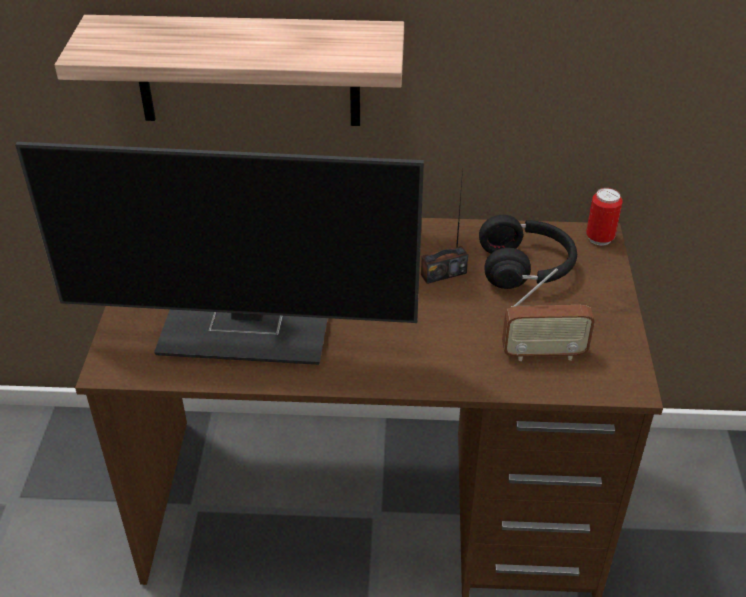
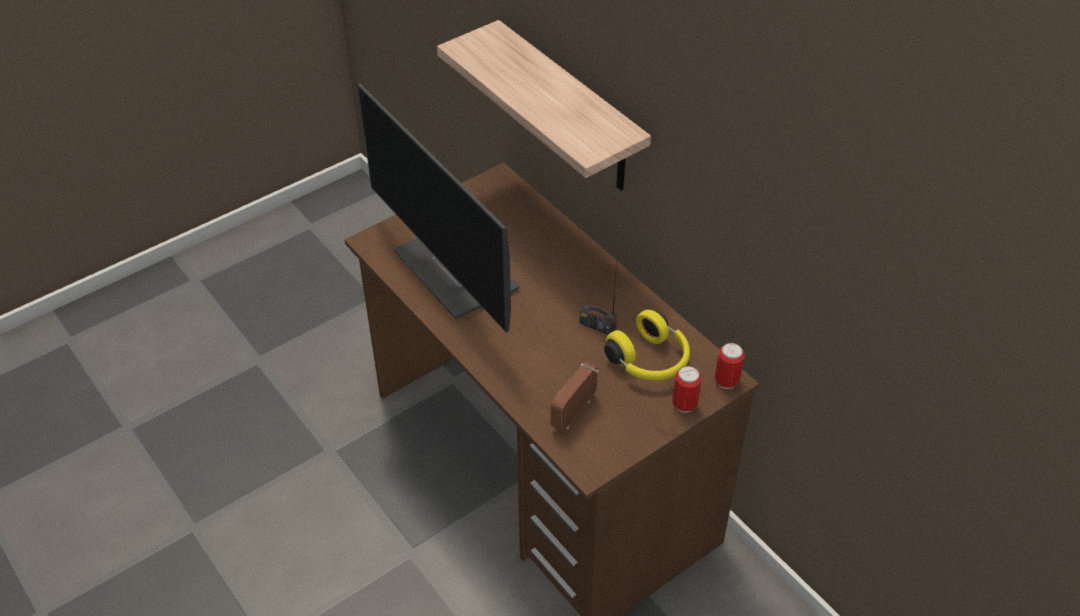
camera: 50 degrees right, 5 degrees up
black headphones [479,215,577,289] -> yellow headphones [604,310,690,381]
radio [502,268,595,361] -> radio turned 75 degrees clockwise [551,362,599,431]
none -> can [672,366,701,413]

